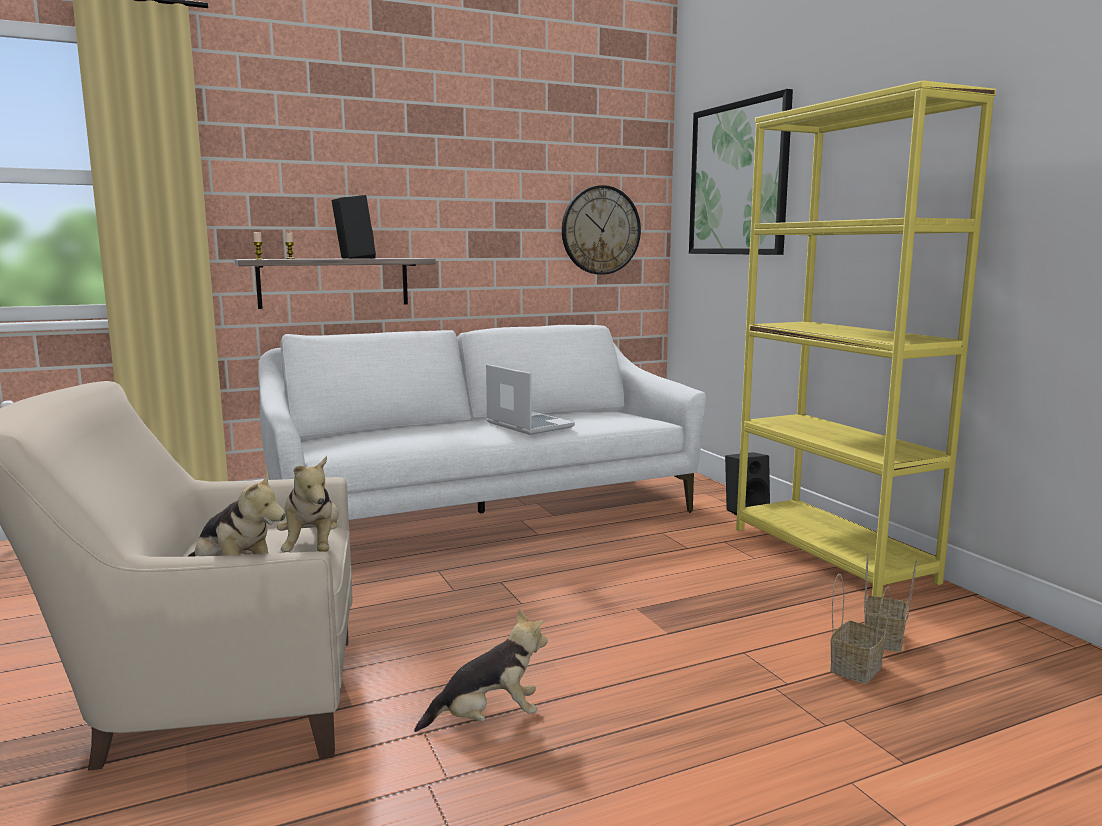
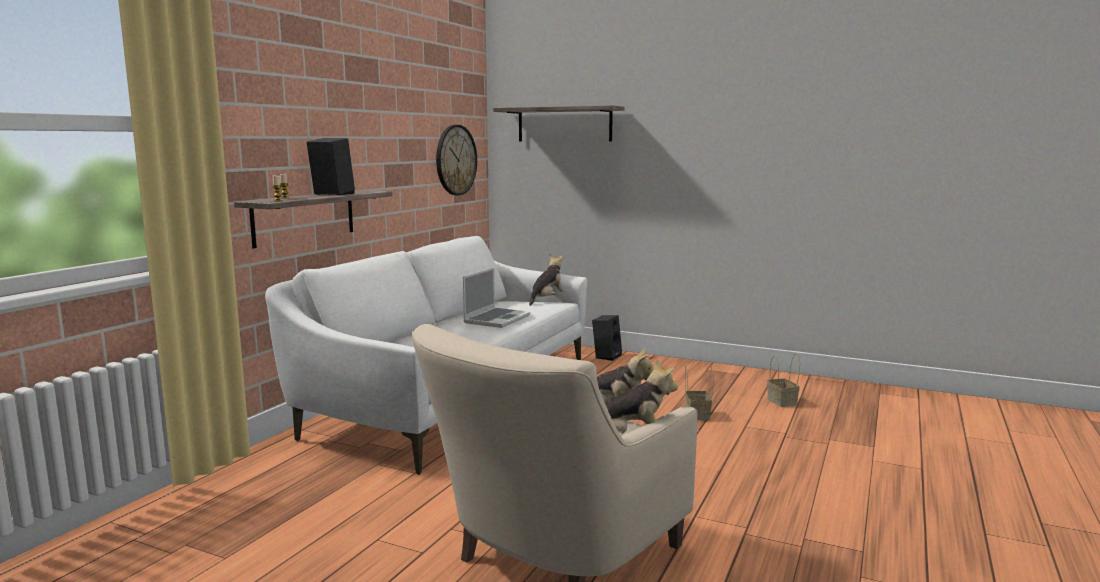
camera: 40 degrees left, 0 degrees up
plush toy [414,609,548,732] -> plush toy moved to [529,254,563,306]
laptop [486,364,575,435] -> laptop turned 105 degrees clockwise [463,268,530,328]
picture [689,89,793,255] -> shelf [493,105,625,142]
yellow bookcase [736,80,996,597] -> none
basket [830,574,890,684] -> basket moved to [685,365,714,420]

